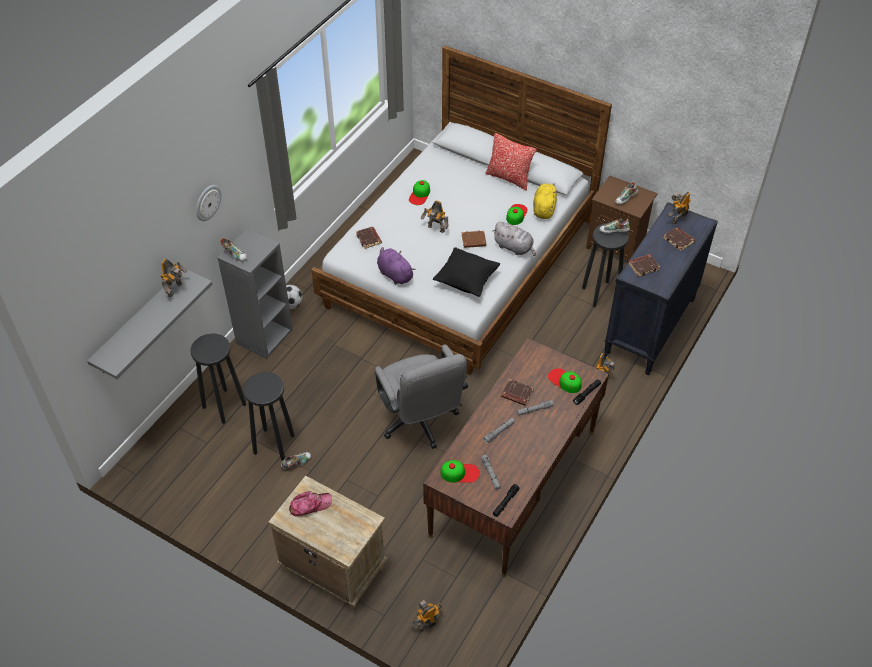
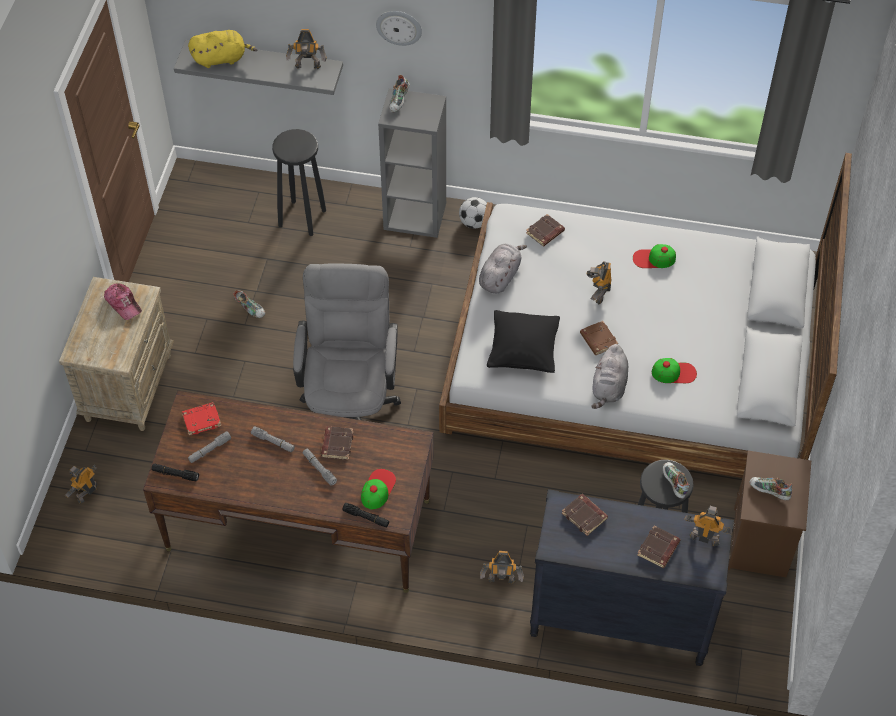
camera: 70 degrees right, 5 degrees up
black stool [243,372,295,461] -> none
grey office chair [375,344,468,449] -> grey office chair turned 135 degrees clockwise [293,263,401,420]
purple plush toy [377,247,416,285] -> grey plush toy [479,244,527,293]
toy robot [409,600,442,632] -> toy robot turned 90 degrees counterclockwise [65,464,97,503]
cap [440,460,480,483] -> red book [182,402,221,436]
pillow [485,133,537,191] -> none
yellow plush toy [533,184,557,219] -> yellow plush toy moved to [188,30,257,68]

